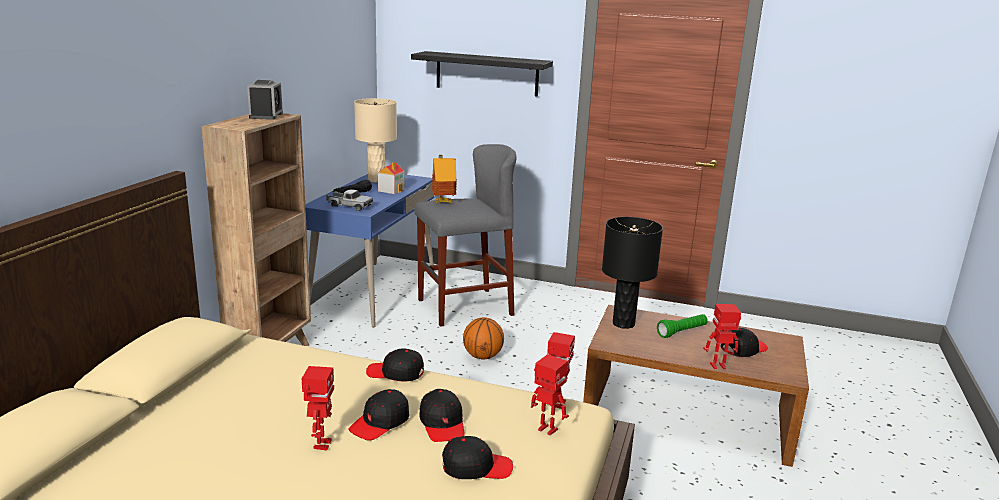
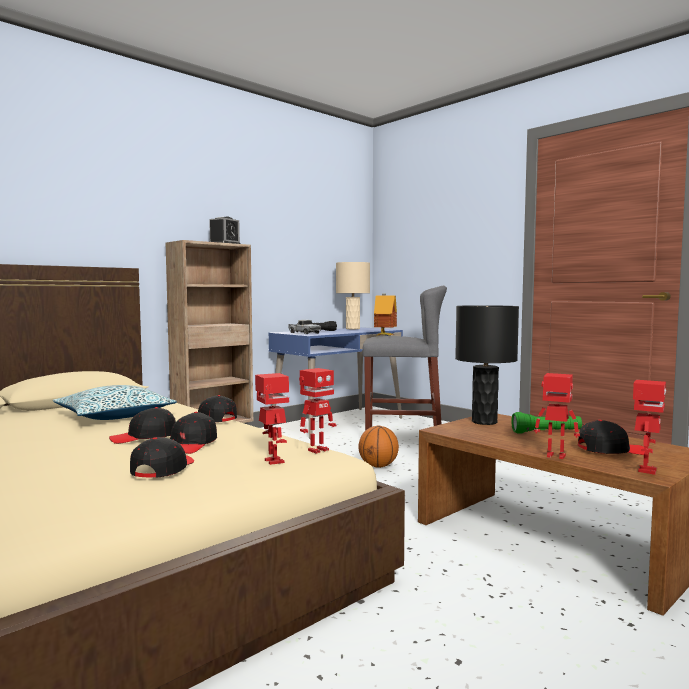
camera: 30 degrees right, 15 degrees down
toy robot [302,366,334,450] -> toy robot moved to [633,380,666,475]
toy house [378,162,405,194] -> none
black shelf [411,51,553,97] -> none
black cap [442,436,513,479] -> black cap turned 105 degrees counterclockwise [130,437,194,478]
none -> pillow [53,385,177,420]

